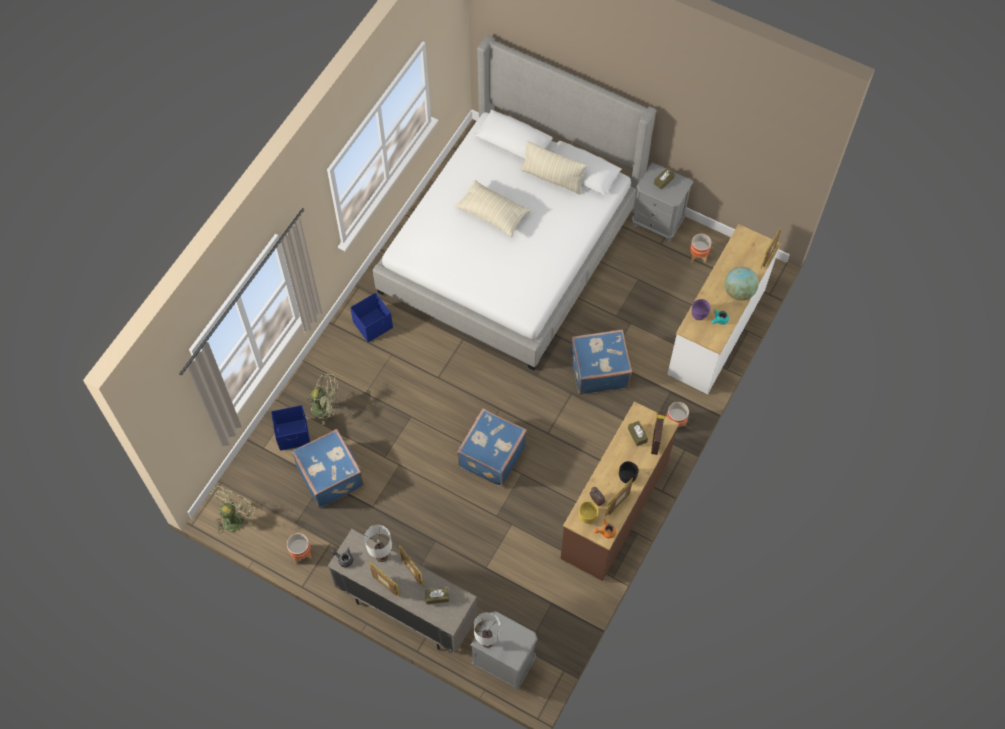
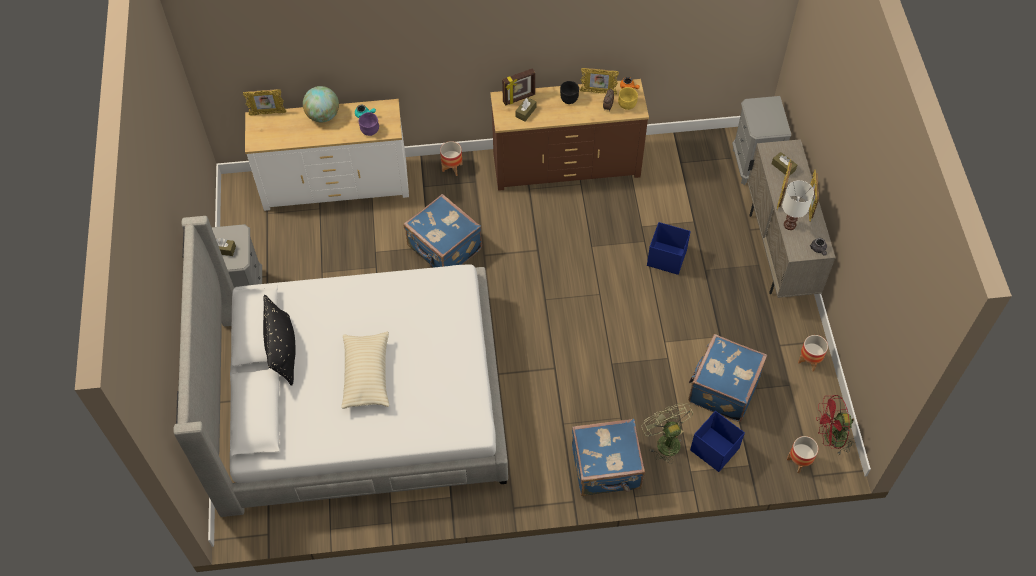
camera: 125 degrees left, 5 degrees down
green fan [210,486,256,532] -> red fan [816,395,856,455]
blue storage box [350,293,393,342] -> blue storage box moved to [647,222,691,275]
blue suitcase [457,409,527,487] -> blue suitcase moved to [572,419,645,496]
white table lamp [474,612,500,648] -> none
beige pillow [520,141,587,195] -> black pillow [263,295,296,385]
planter [690,234,712,263] -> planter moved to [787,436,818,473]

